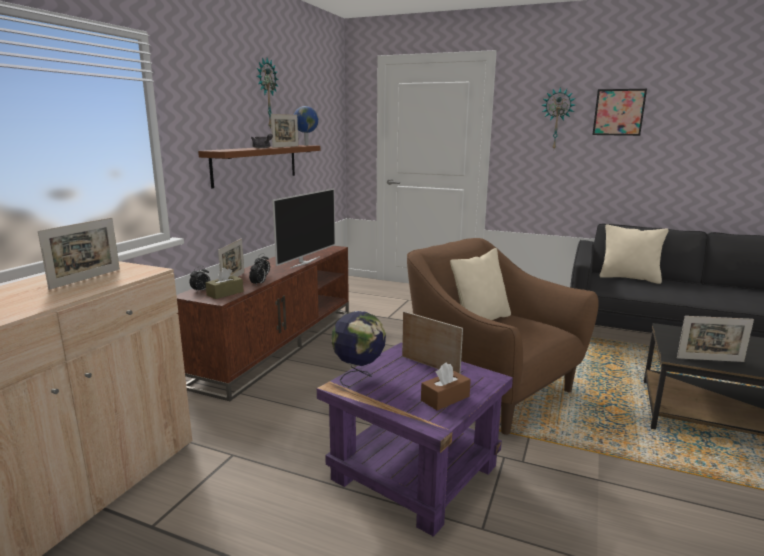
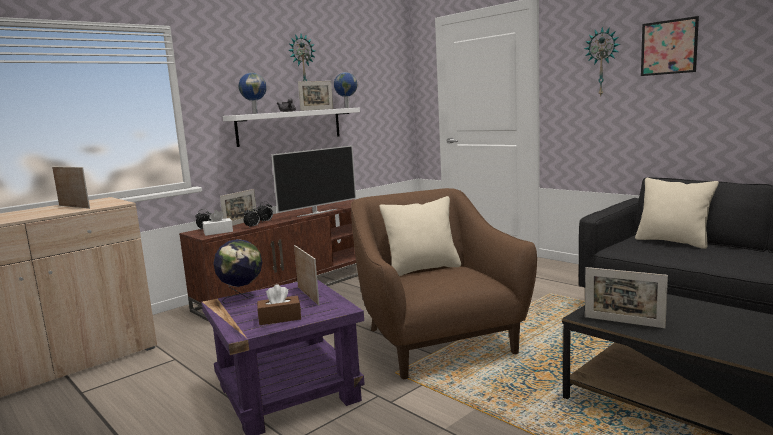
camera: 25 degrees right, 5 degrees down
picture frame [38,217,120,290] -> picture frame turned 105 degrees counterclockwise [52,167,90,209]
brown shelf [198,145,320,188] -> white shelf [223,108,360,147]
brown tissue box [205,268,244,299] -> white tissue box [202,210,233,236]
none -> globe [239,73,267,114]

